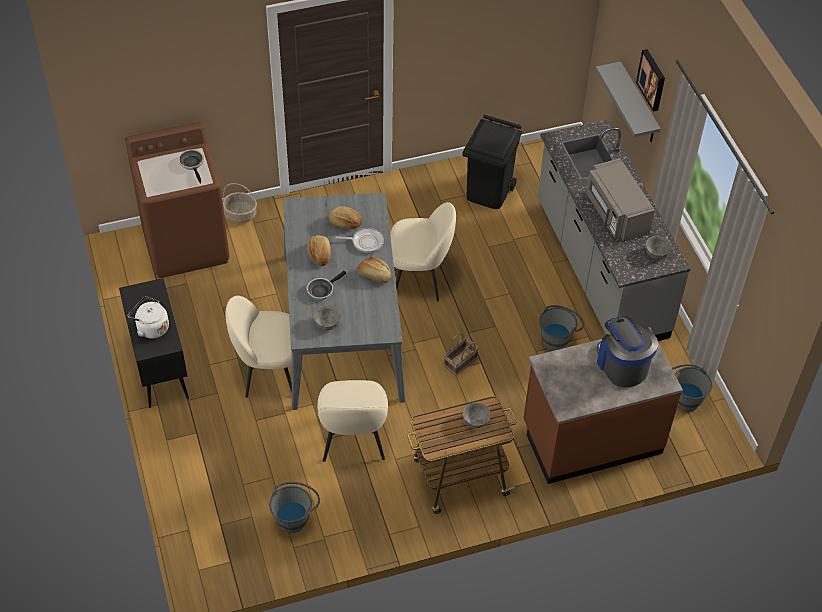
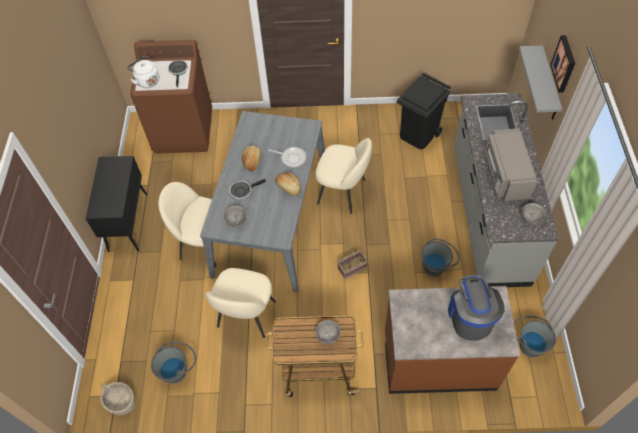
camera: 20 degrees right, 5 degrees up
white kettle [128,296,169,339] -> white kettle moved to [127,56,159,88]
basket [223,183,257,223] -> basket moved to [100,382,136,415]
bread [328,206,362,229] -> none

